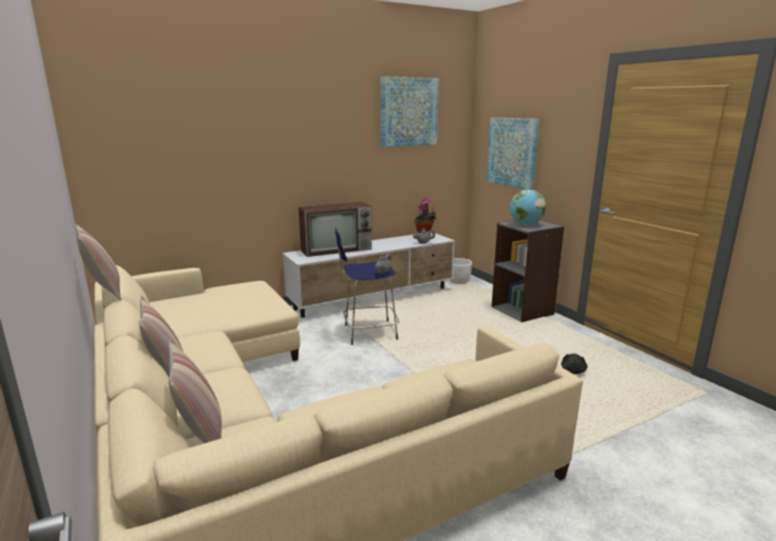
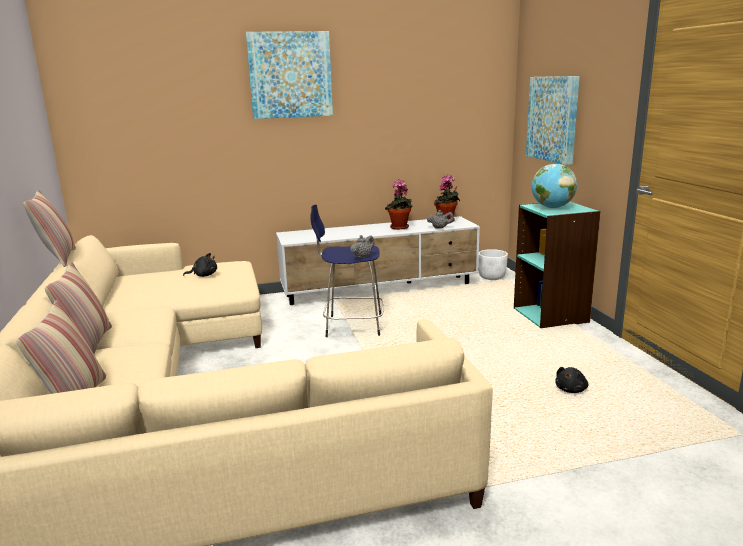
camera: 15 degrees right, 0 degrees up
television [298,202,372,257] -> none
picture [380,76,439,147] -> picture moved to [246,31,333,119]
grey bookcase [492,220,564,322] -> turquoise bookcase [514,202,601,328]
none -> black plush toy [183,253,217,277]
none -> potted plant [385,180,412,230]

